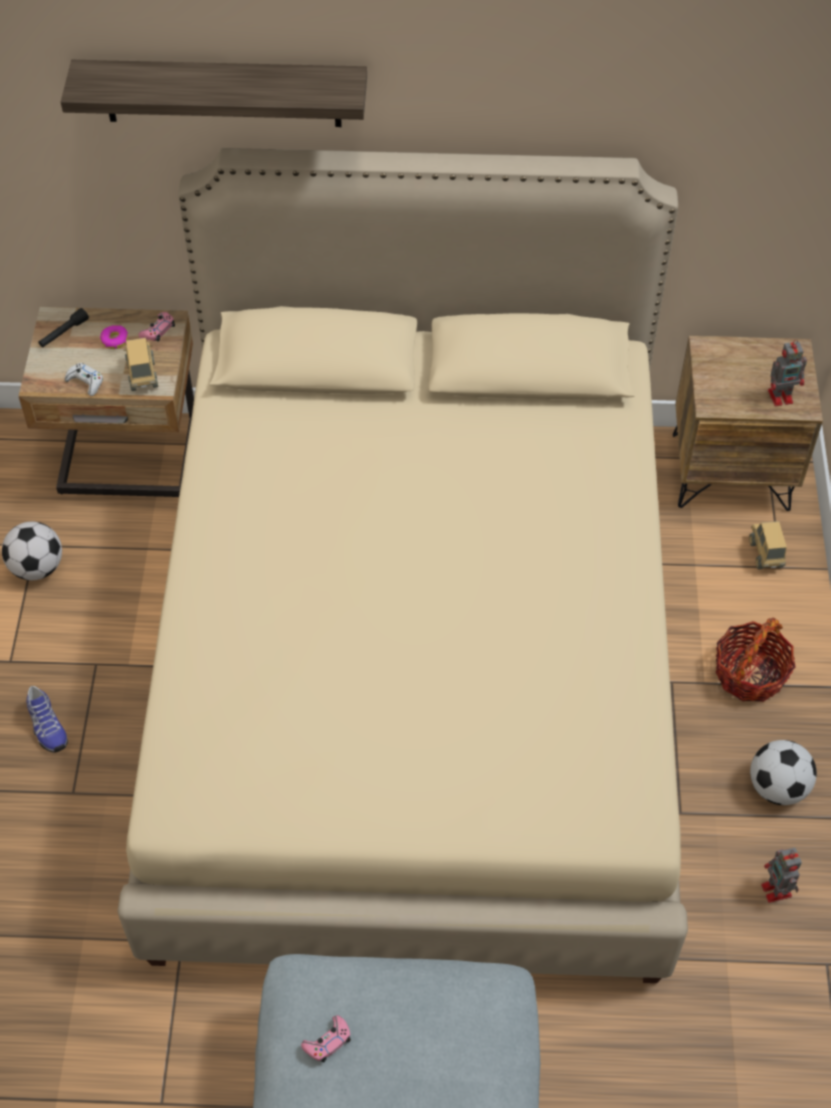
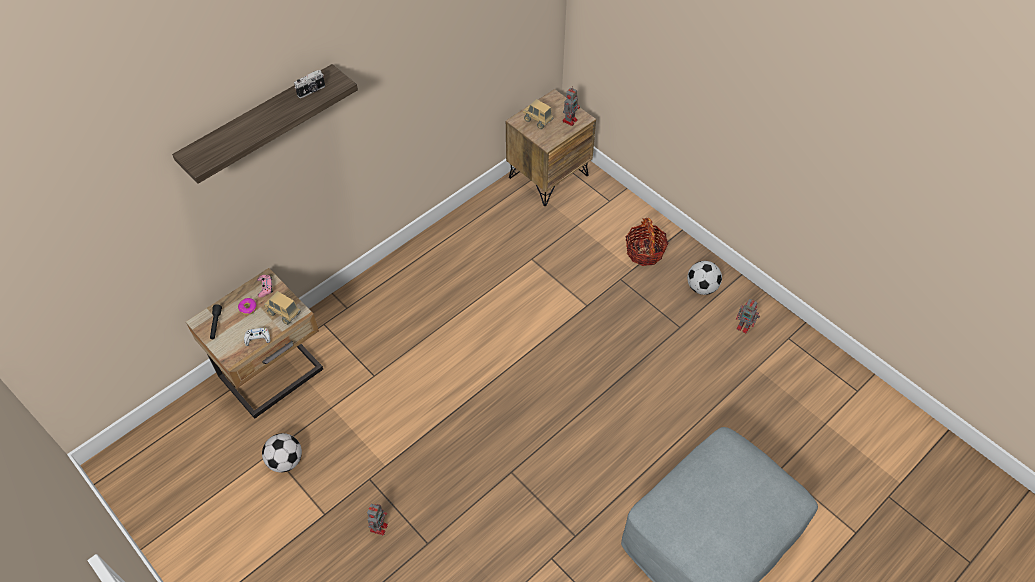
camera: 45 degrees left, 0 degrees up
shoe [26,686,68,753] -> toy robot [367,504,388,536]
beige bed [117,148,688,983] -> none
pink game controller [301,1015,351,1063] -> none
toy truck [749,521,787,569] -> toy truck moved to [523,99,553,129]
none -> camera [294,70,325,98]

